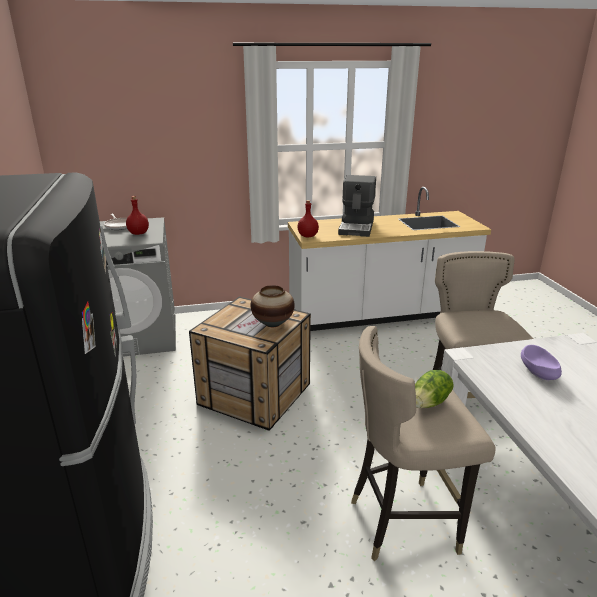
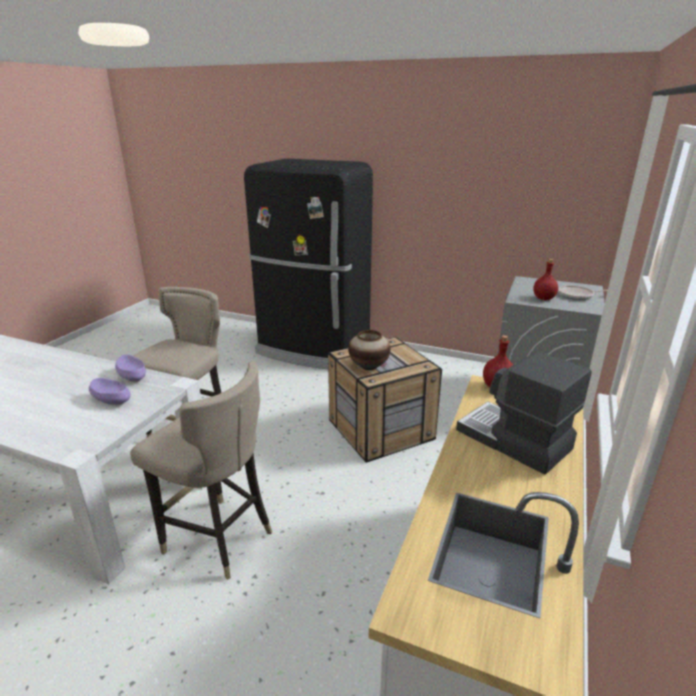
camera: 125 degrees right, 0 degrees up
lettuce [415,370,454,408] -> none
none -> purple bowl [115,354,146,382]

